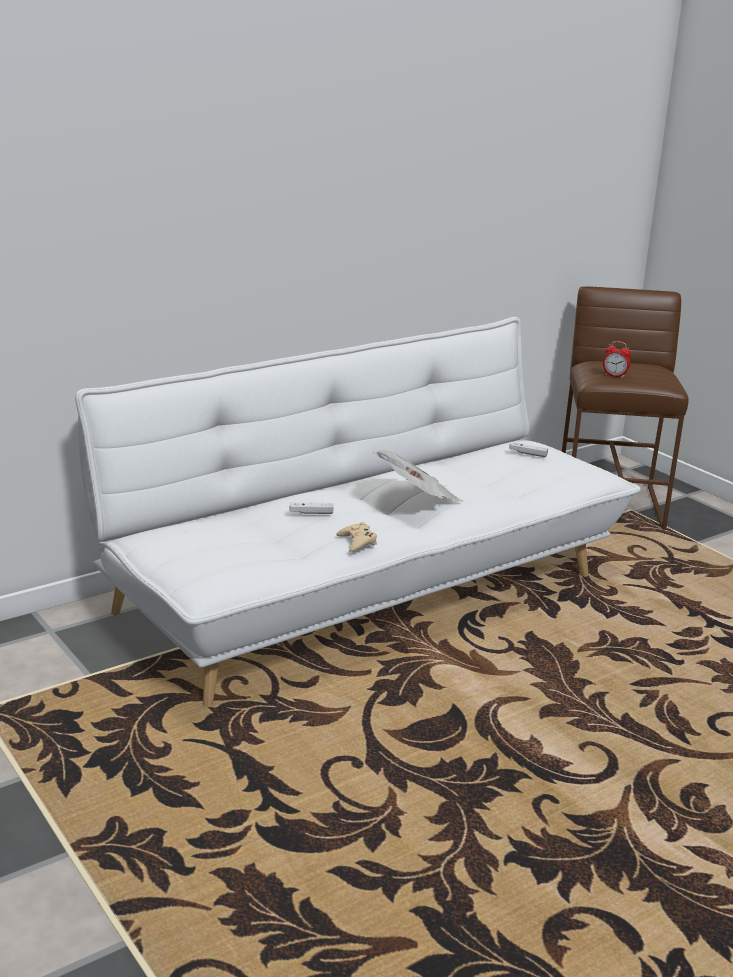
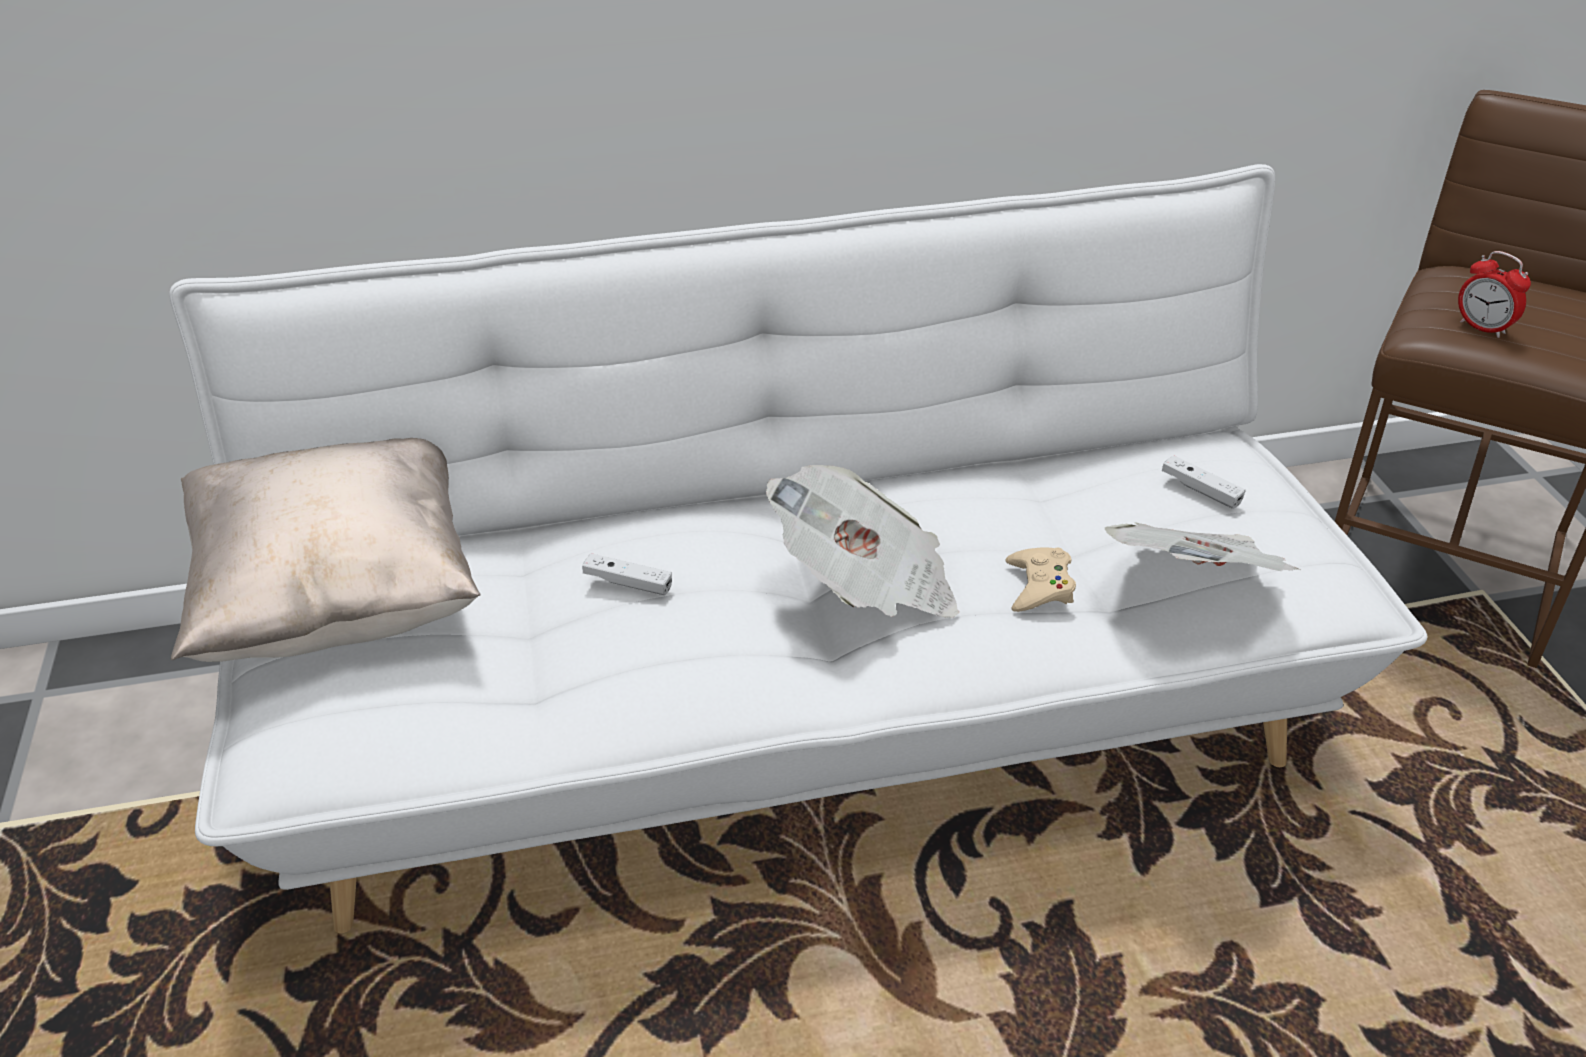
camera: 25 degrees right, 15 degrees up
beige game controller [336,522,377,552] -> beige game controller moved to [1005,547,1076,612]
none -> beige pillow [171,438,480,662]
none -> newspaper [1105,523,1300,571]

